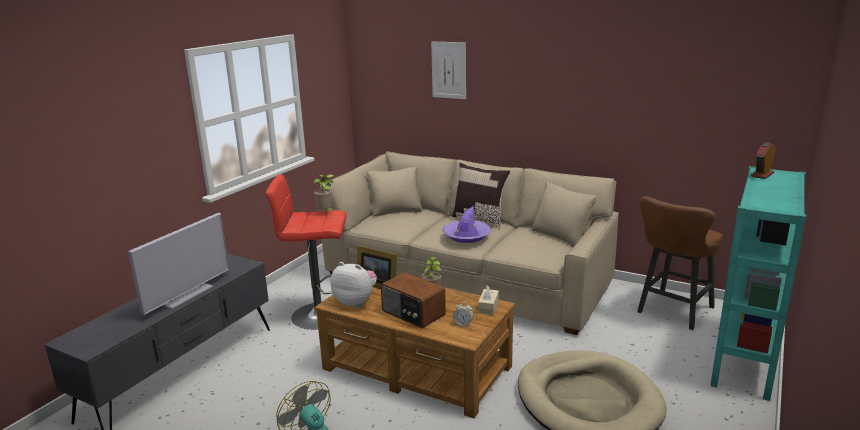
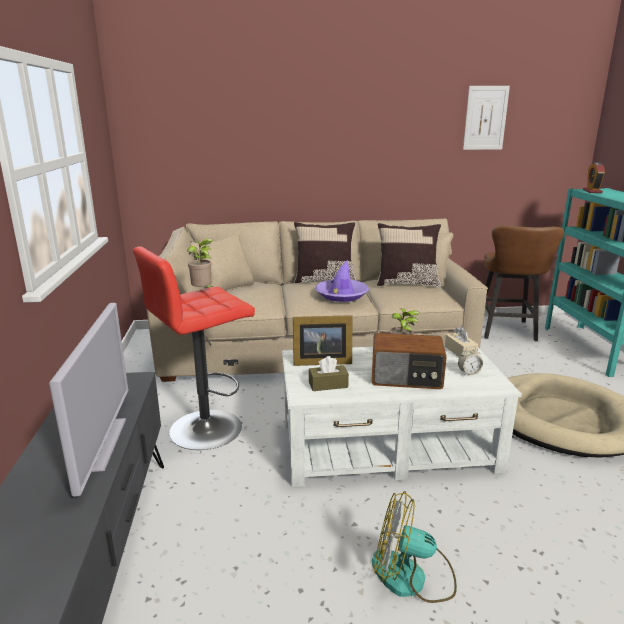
camera: 35 degrees left, 0 degrees up
brown coffee table [314,287,516,418] -> white coffee table [282,344,522,487]
plush toy [331,262,377,308] -> brown tissue box [309,356,349,391]
picture [431,42,466,99] -> picture moved to [463,86,510,150]
none -> pillow [377,223,441,287]

